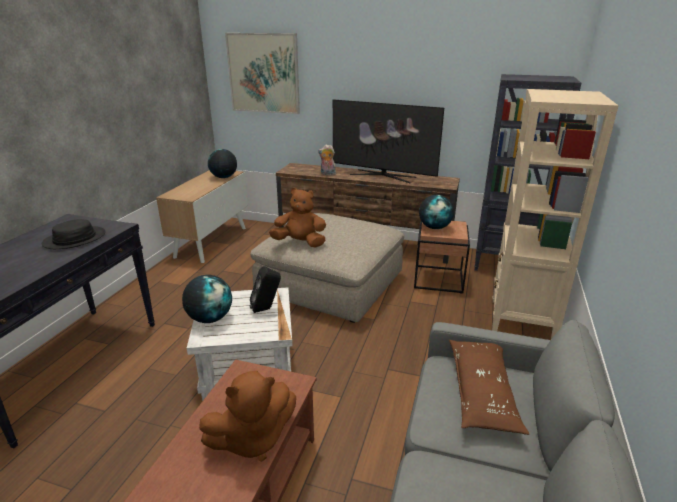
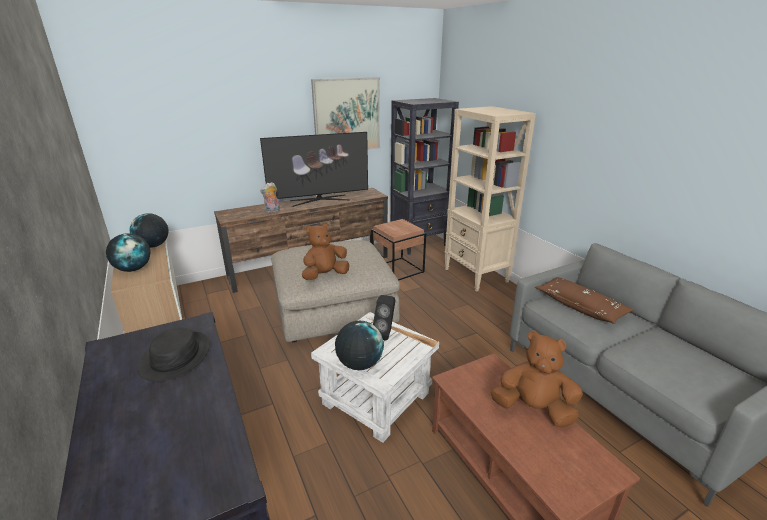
camera: 45 degrees left, 0 degrees up
brown plush toy [199,371,296,461] -> brown plush toy turned 90 degrees counterclockwise [490,331,583,428]
picture [225,33,300,114] -> picture moved to [311,77,380,150]
globe [419,195,454,229] -> globe moved to [106,233,150,272]

